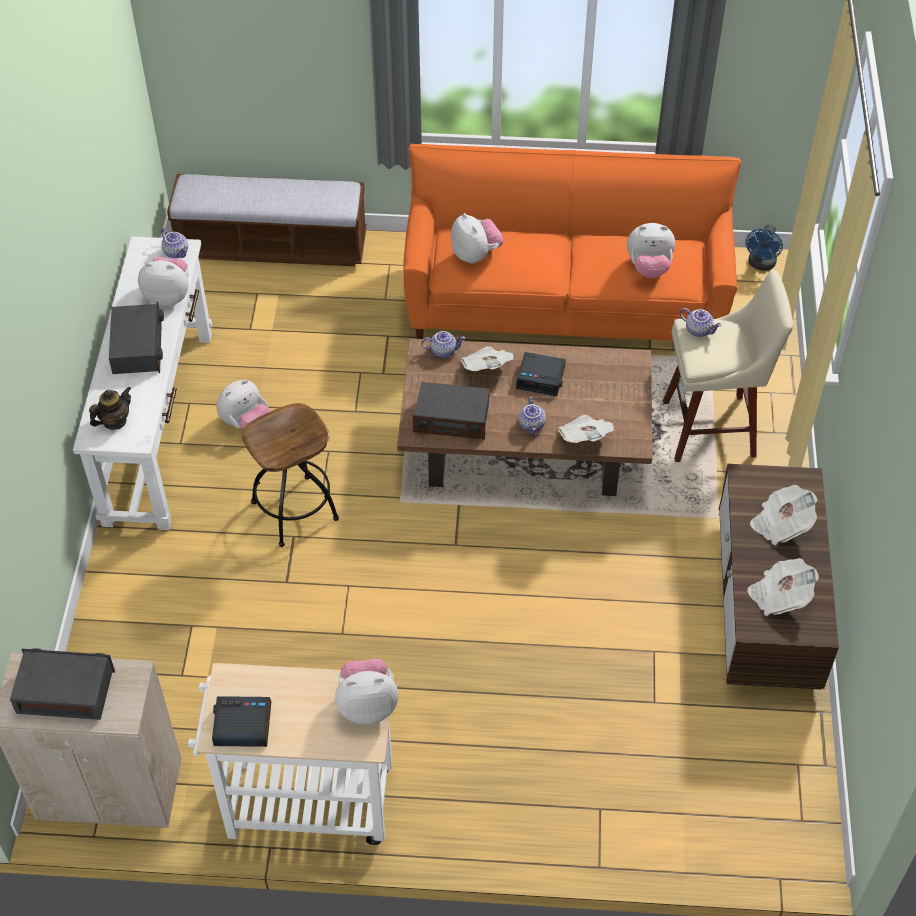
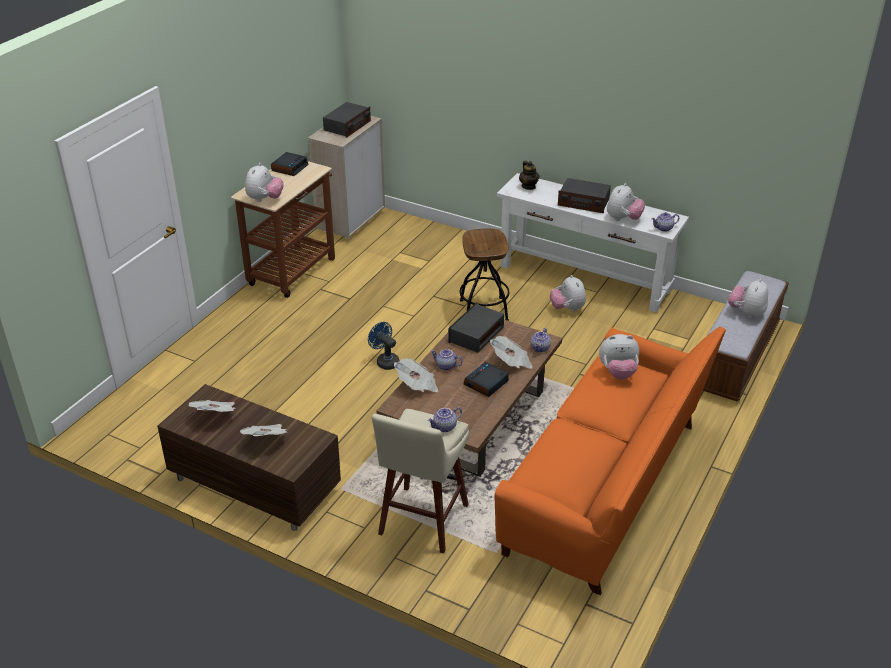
camera: 115 degrees right, 15 degrees down
white cart [188,663,394,845] -> brown cart [231,161,335,298]
plush toy [627,223,675,278] -> plush toy moved to [728,278,768,319]
blue fan [746,224,783,271] -> blue fan moved to [368,322,400,370]

